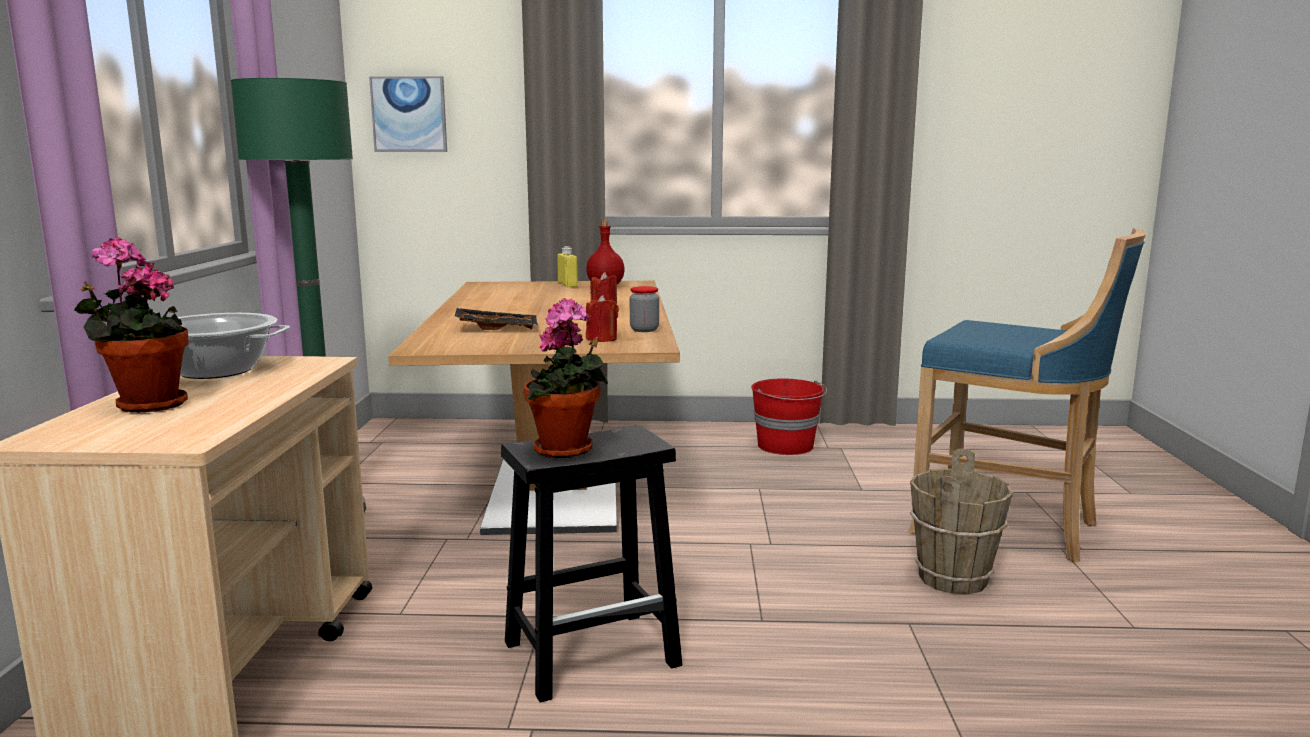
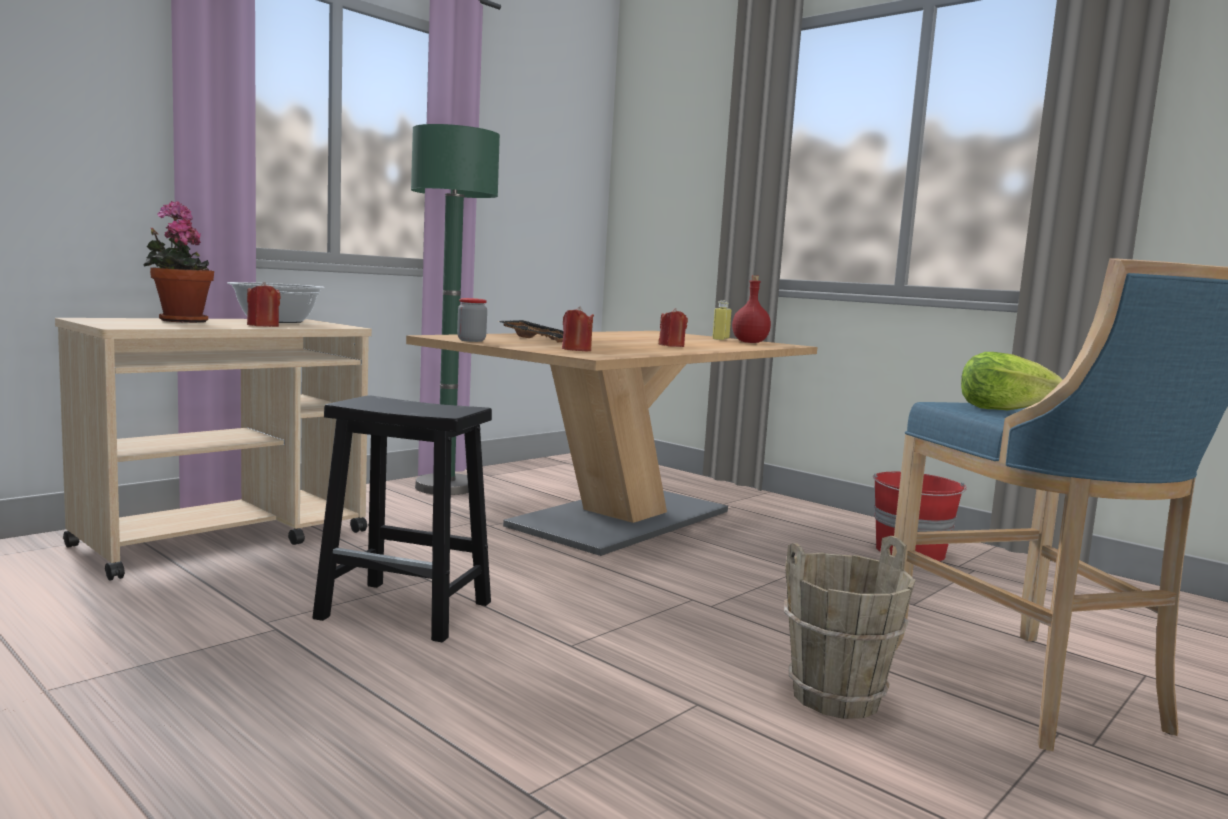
camera: 40 degrees right, 5 degrees down
picture [369,76,447,152] -> none
potted plant [524,298,608,458] -> none
jar [630,286,659,332] -> jar moved to [457,298,487,342]
none -> red candle [247,282,280,327]
none -> lettuce [961,352,1063,410]

